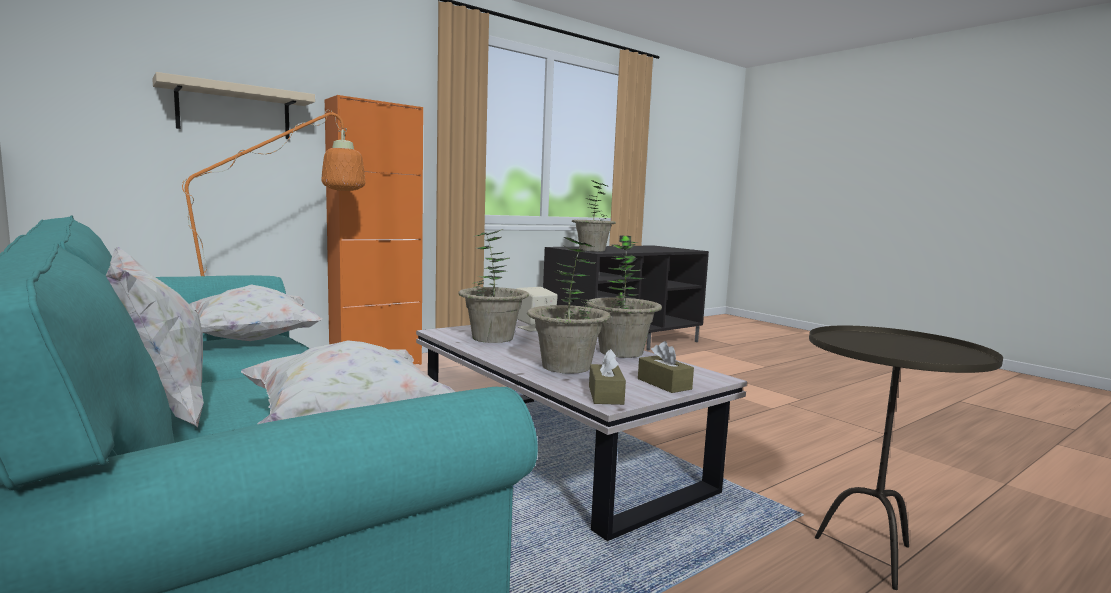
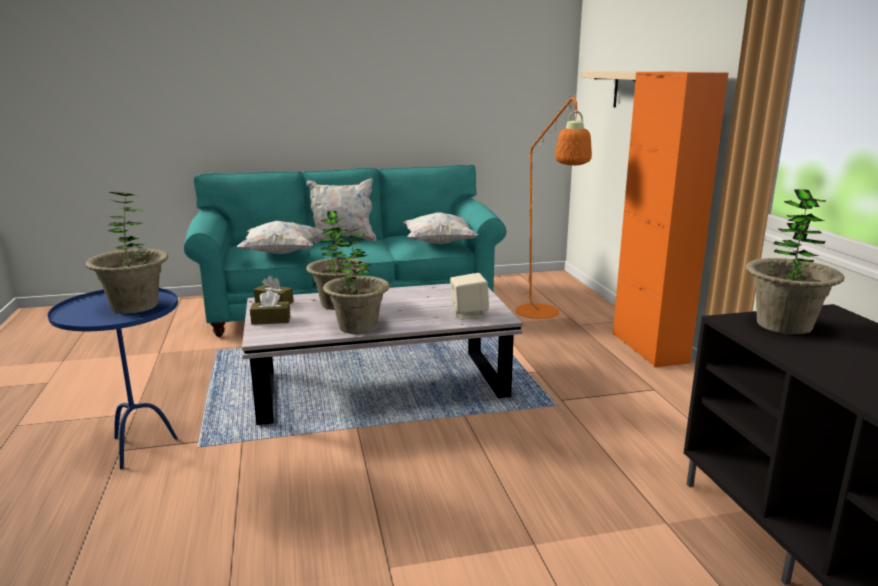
camera: 115 degrees right, 10 degrees up
potted plant [458,229,529,343] -> potted plant moved to [85,192,168,314]
brown side table [809,326,1003,590] -> blue side table [48,288,178,469]

